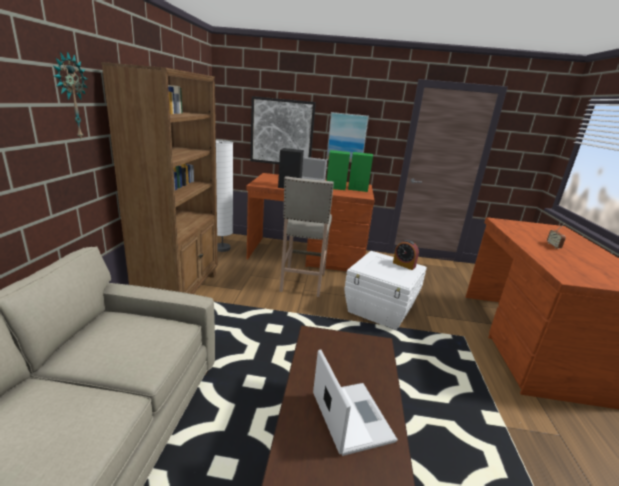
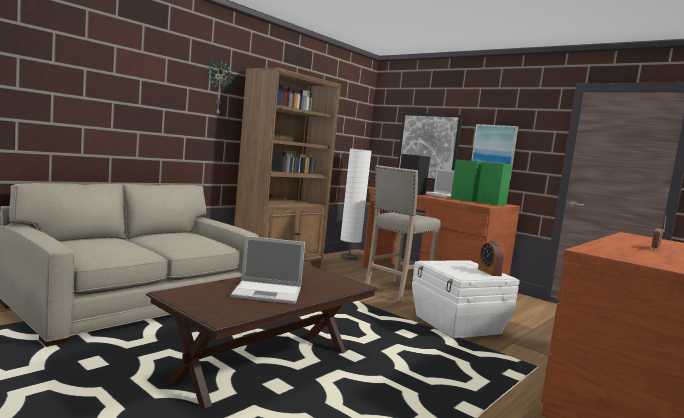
camera: 35 degrees right, 15 degrees down
laptop [313,349,398,456] -> laptop turned 75 degrees clockwise [230,236,305,304]

